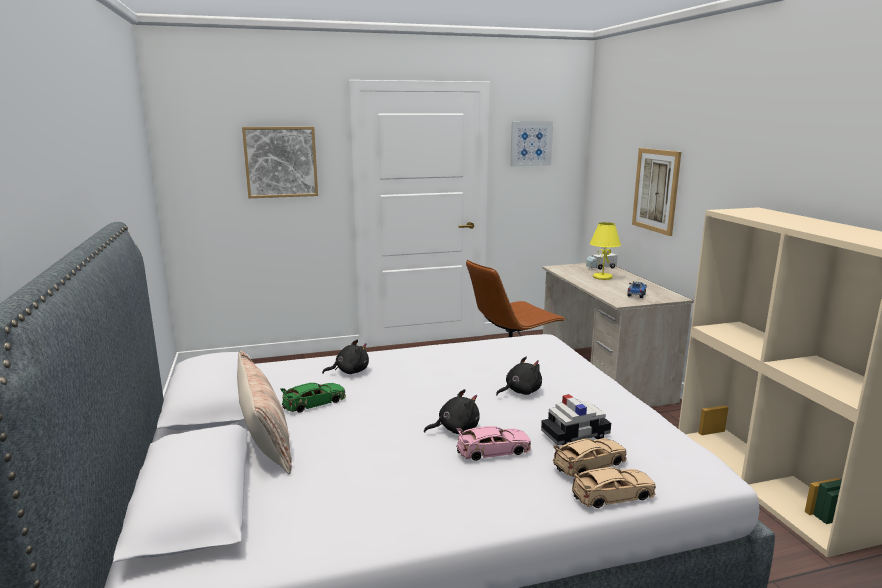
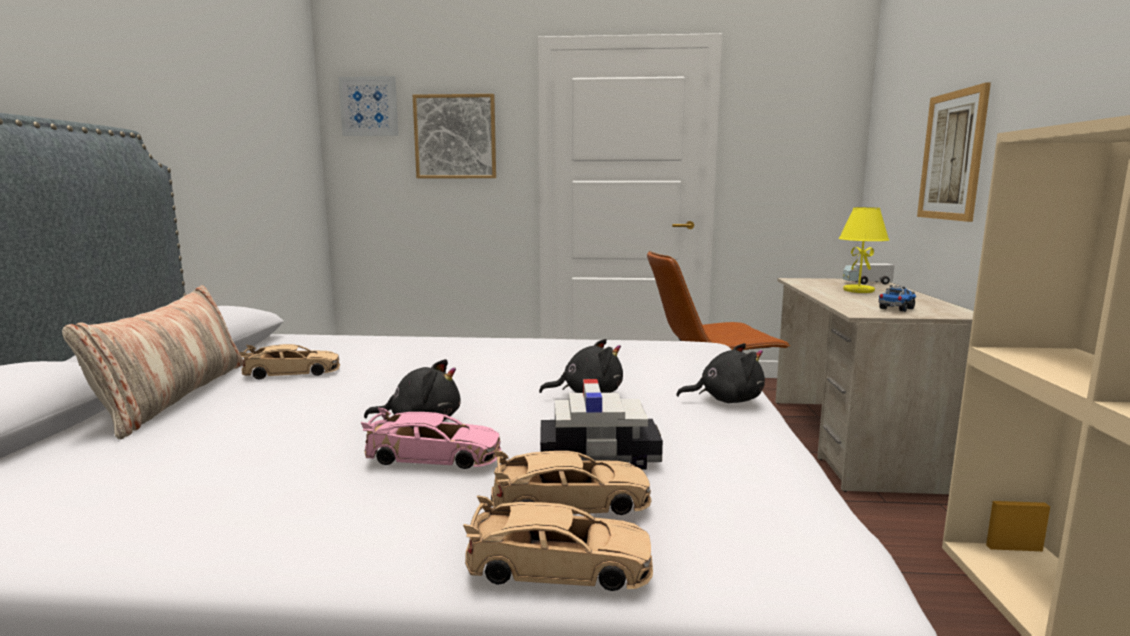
camera: 20 degrees right, 5 degrees down
green toy car [281,383,346,413] -> beige toy car [239,344,340,380]
black plush toy [322,339,369,374] -> black plush toy moved to [676,343,765,403]
picture [510,121,553,166] -> picture moved to [338,76,398,136]

